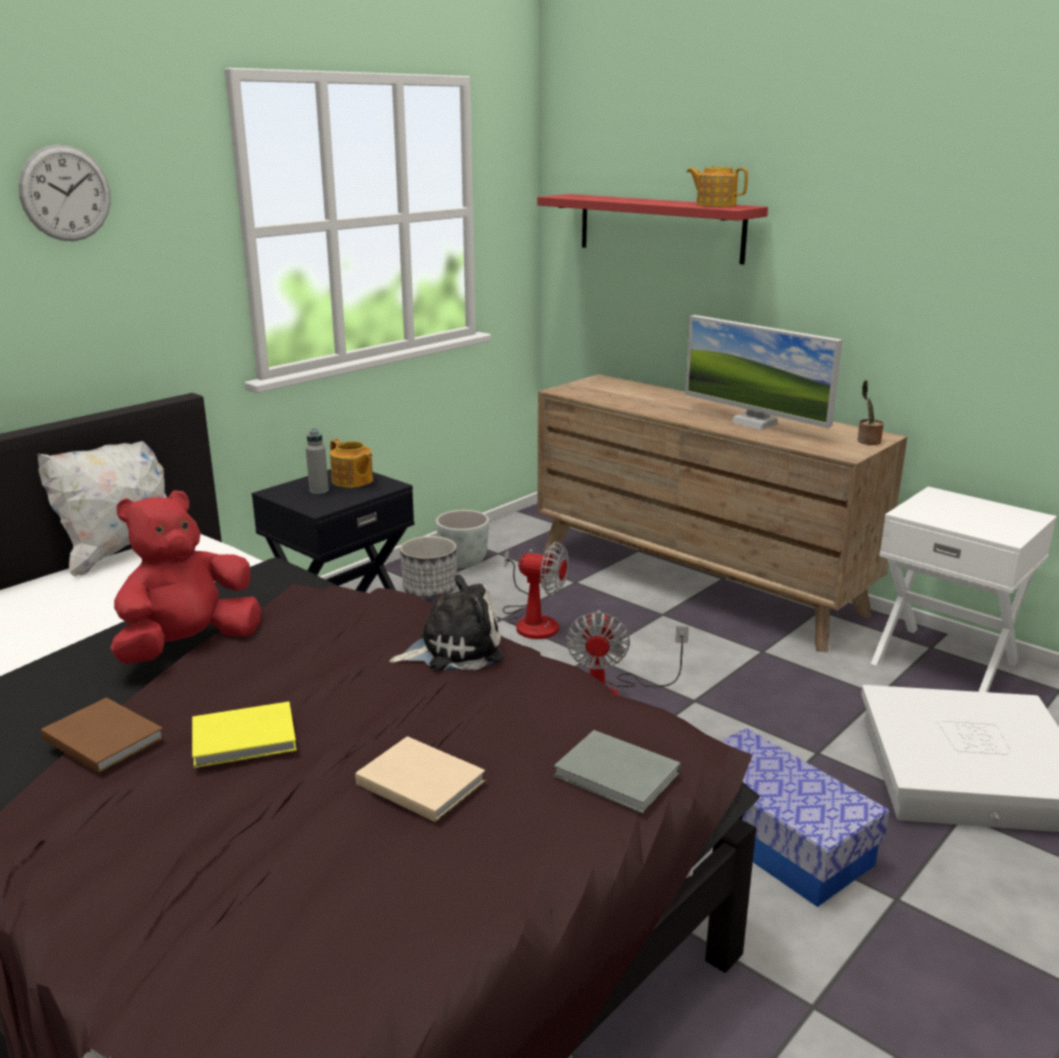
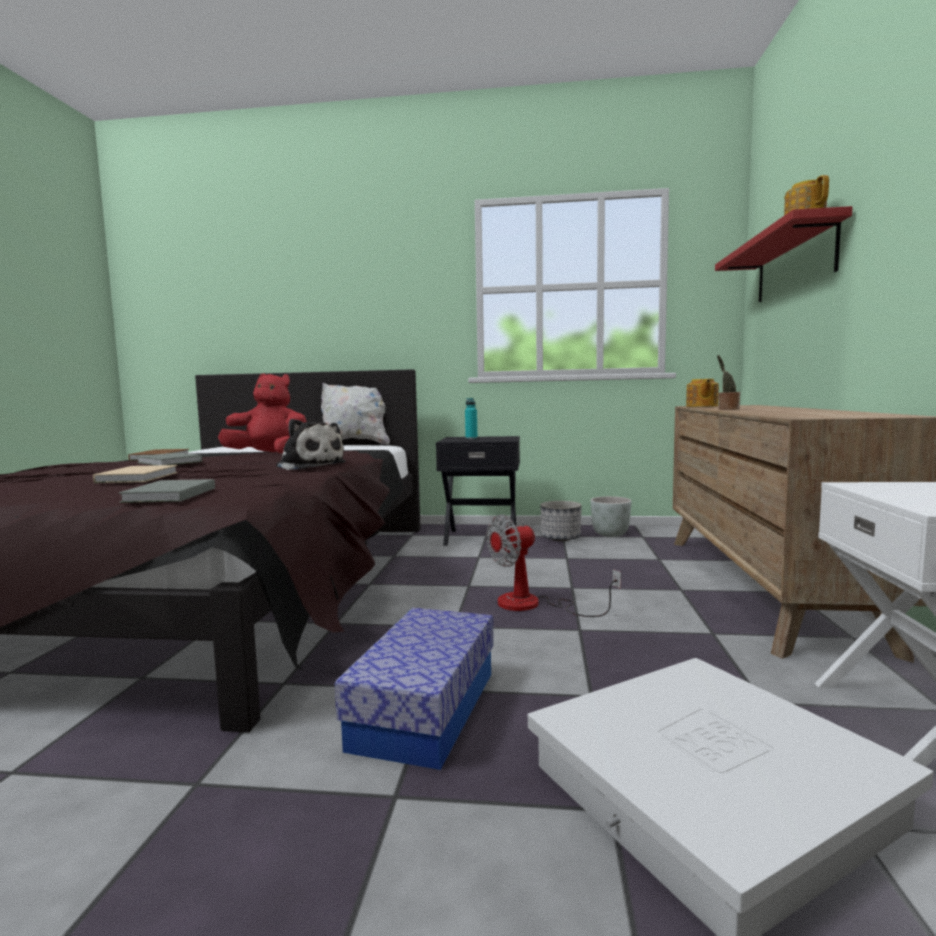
camera: 55 degrees right, 15 degrees down
wall clock [18,145,111,241] -> none
yellow book [192,702,297,768] -> grey book [136,453,202,465]
grey bottle [306,428,329,494] -> turquoise bottle [465,398,477,439]
teapot [330,439,373,488] -> teapot moved to [686,379,719,407]
fan [503,542,569,639] -> none
monitor [685,315,842,430] -> none
potted plant [857,380,884,445] -> potted plant moved to [717,355,740,410]

